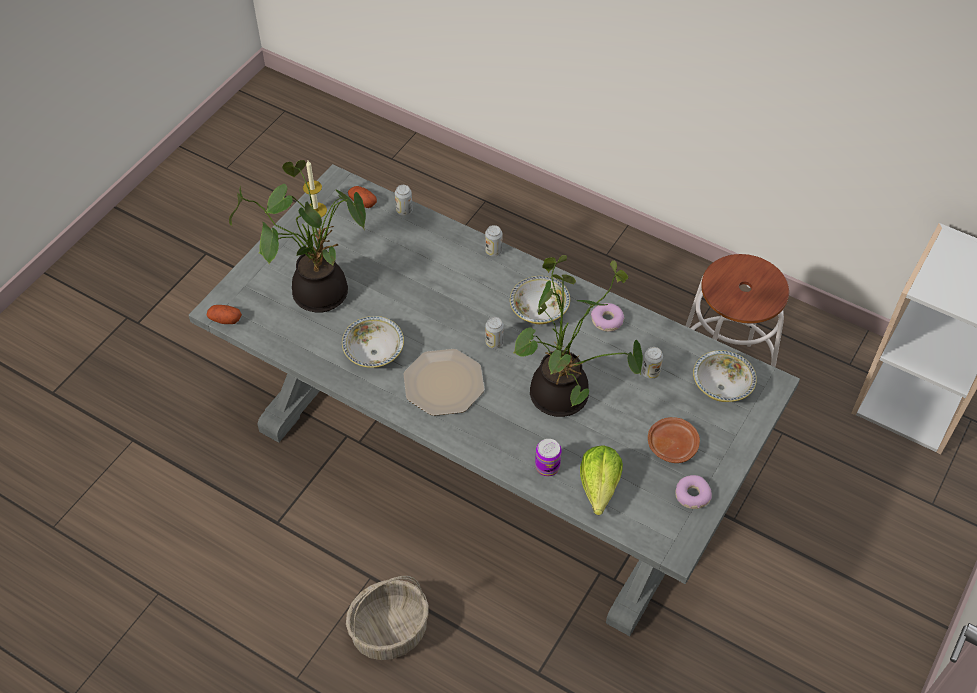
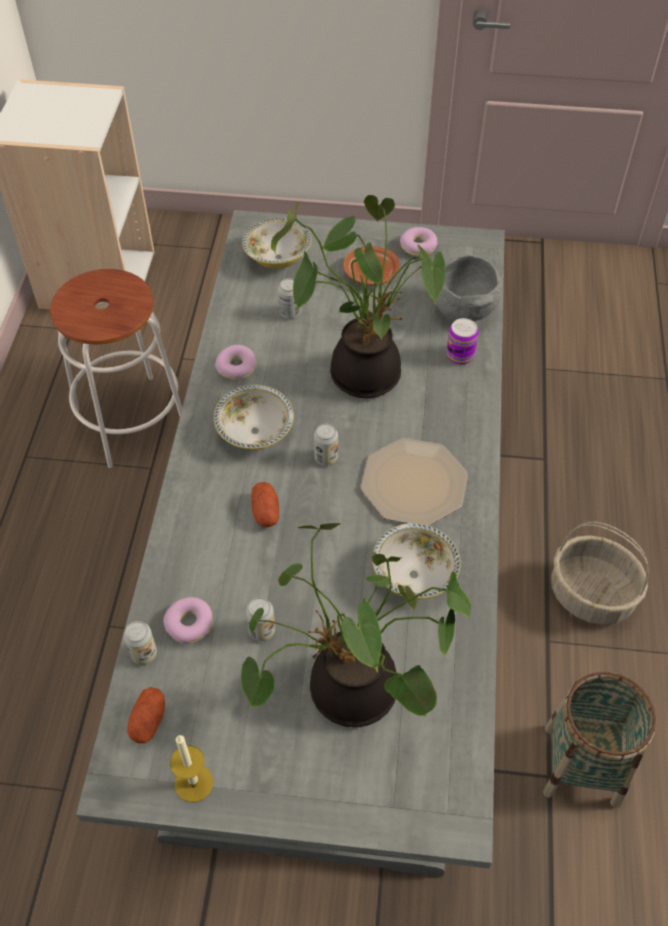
camera: 115 degrees left, 0 degrees up
potato [206,305,242,324] -> potato moved to [251,482,279,527]
can [485,225,502,257] -> can moved to [246,598,275,641]
lettuce [580,445,623,515] -> grey bowl [436,255,502,322]
none -> donut [163,597,213,644]
none -> basket [543,672,656,808]

